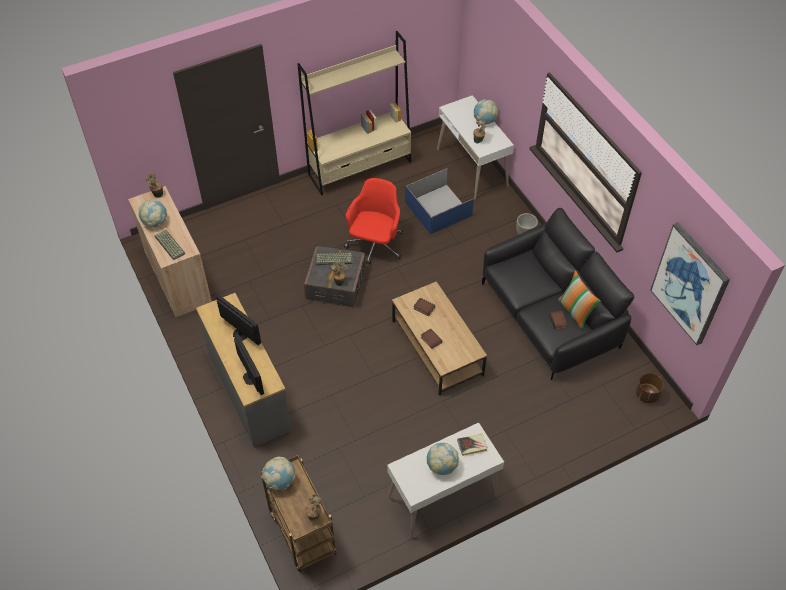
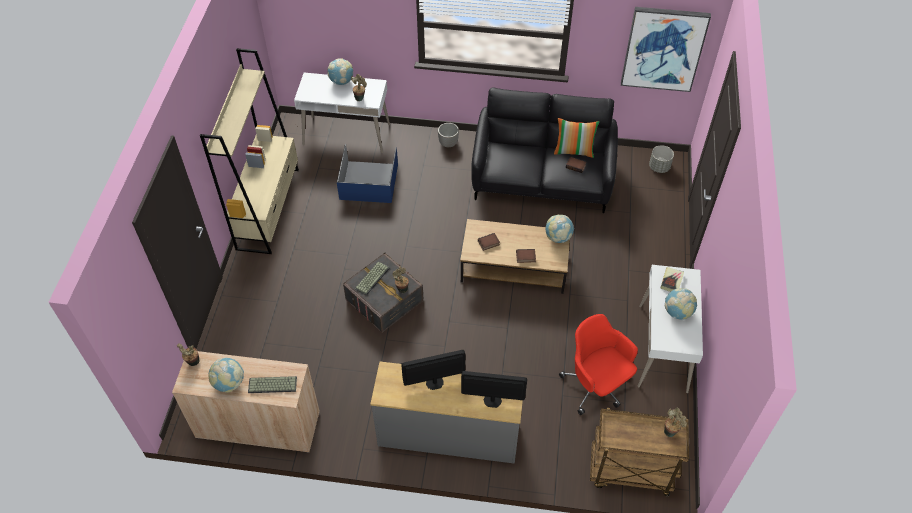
camera: 55 degrees left, 0 degrees up
globe [262,457,295,490] -> globe moved to [546,215,574,243]
red office chair [344,178,403,264] -> red office chair moved to [559,314,638,415]
brown planter [636,373,664,403] -> grey planter [649,145,674,173]

